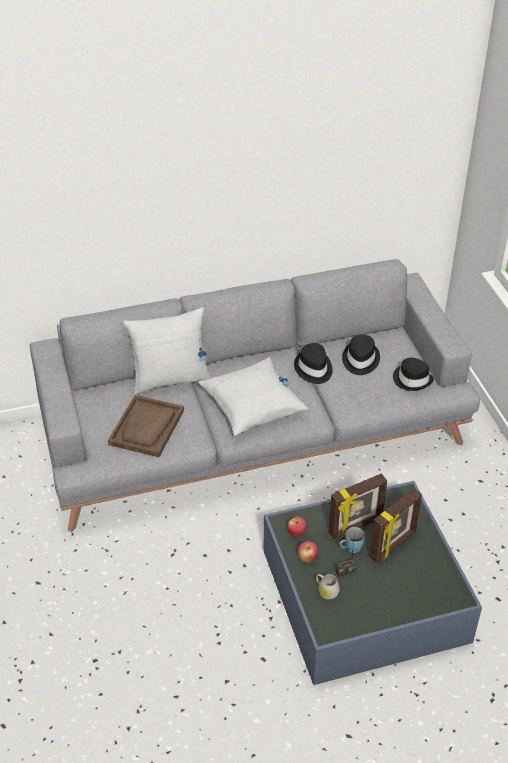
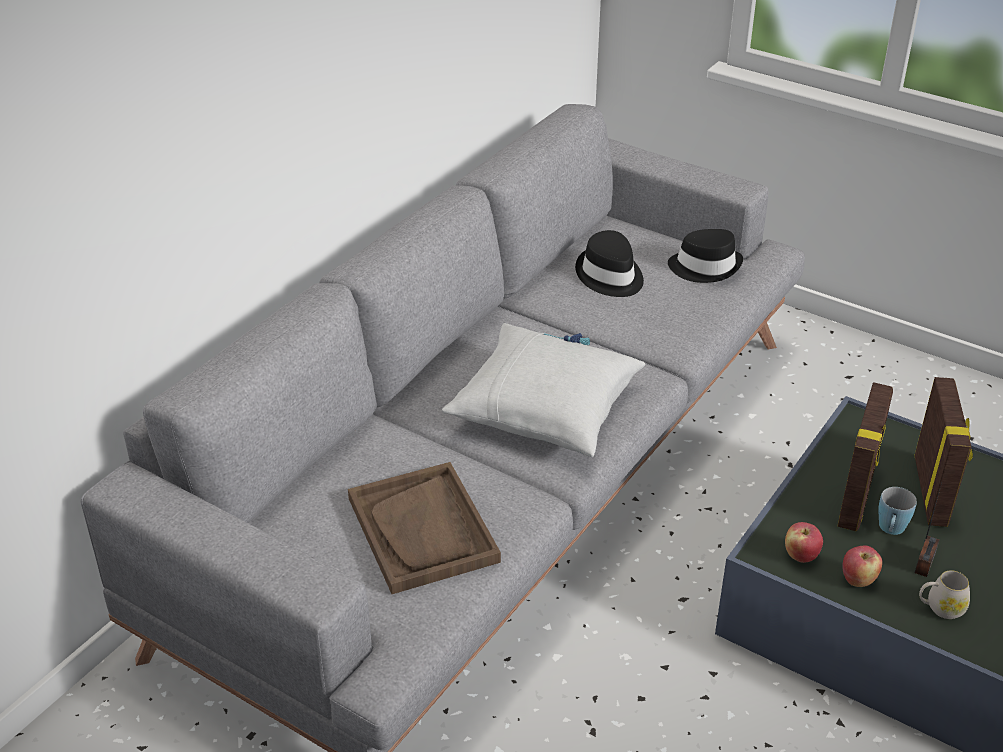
camera: 40 degrees left, 5 degrees down
grey pillow [123,307,211,395] -> none
black hat [294,343,333,384] -> none

